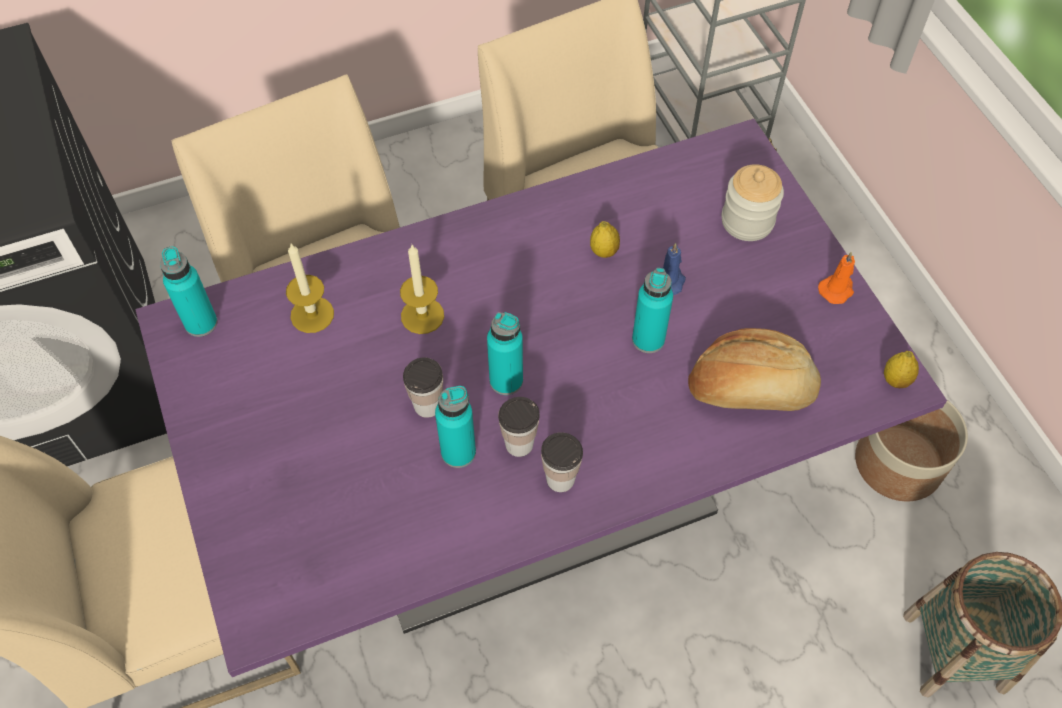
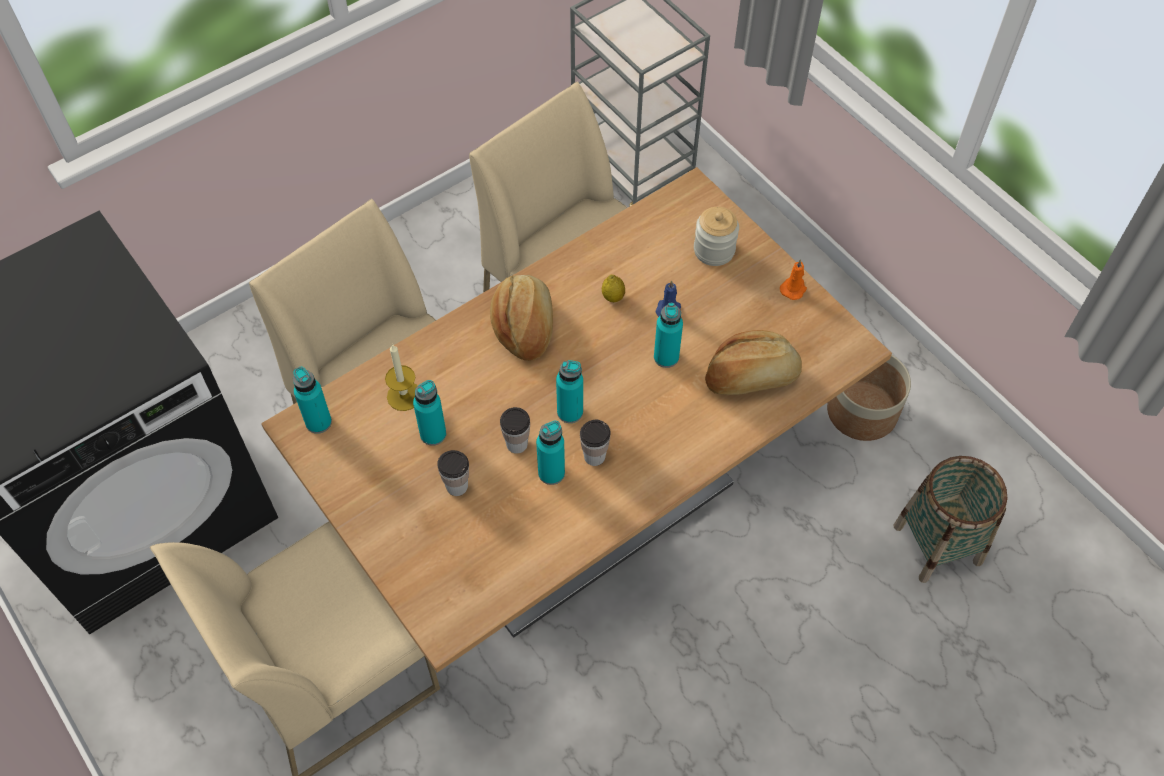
camera: 15 degrees left, 0 degrees up
purple dining table [135,119,947,677] -> brown dining table [261,167,892,673]
candle [400,245,444,334] -> none
cup [541,432,583,492] -> cup moved to [437,450,469,496]
lemon [884,351,919,388] -> none
none -> turquoise bottle [413,380,446,446]
none -> bread [490,275,553,361]

